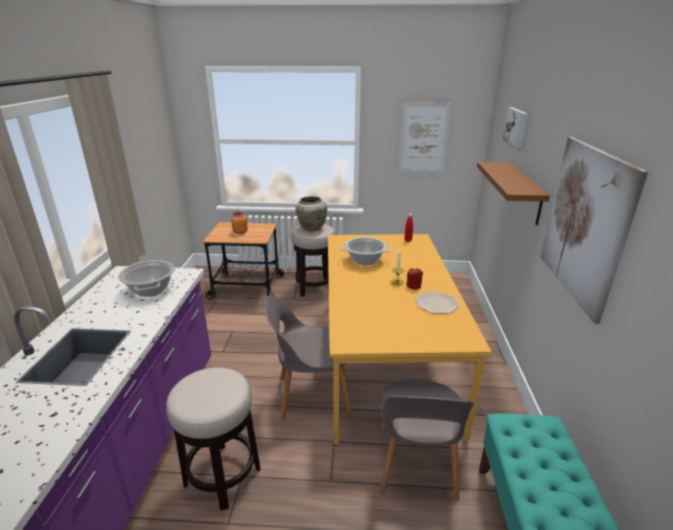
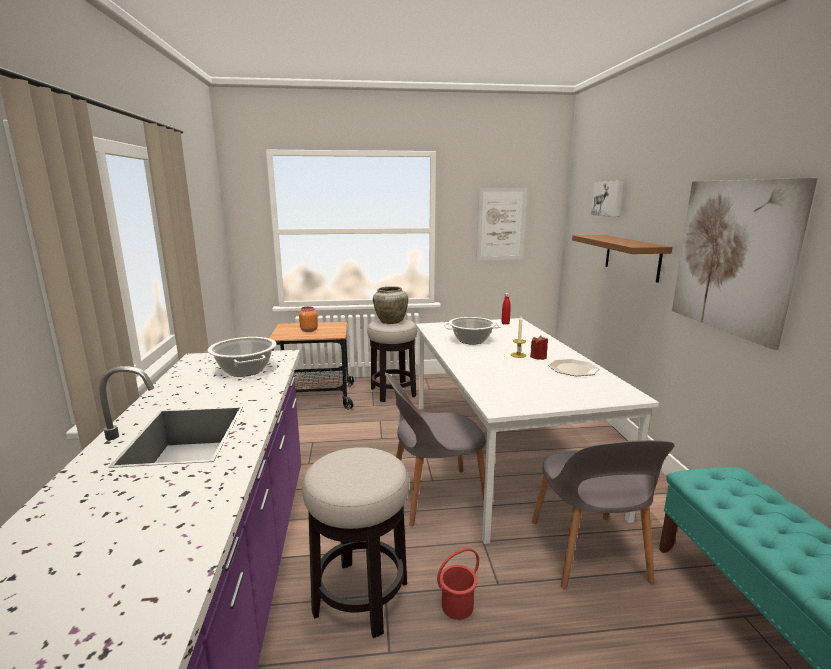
camera: 10 degrees left, 10 degrees down
orange dining table [328,234,492,444] -> white dining table [416,318,659,544]
none -> red bucket [437,548,479,620]

